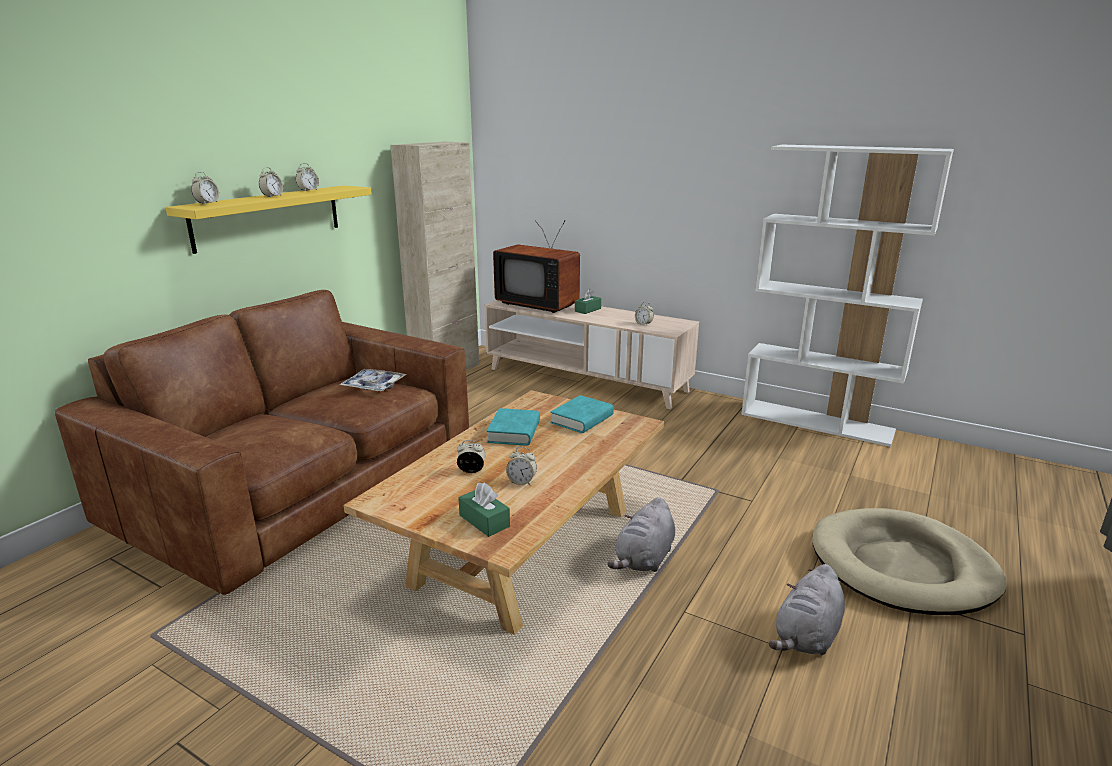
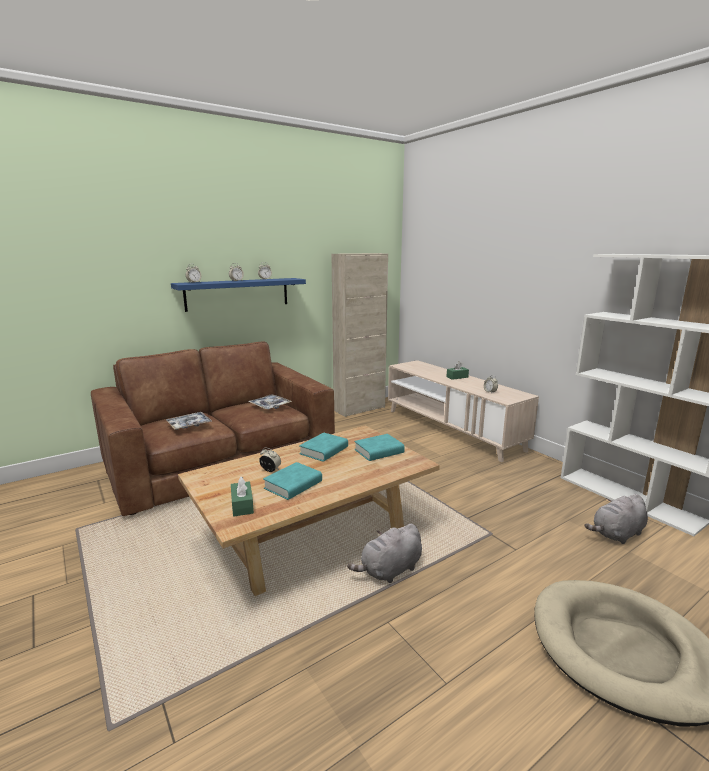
camera: 25 degrees right, 5 degrees down
yellow shelf [165,185,372,254] -> blue shelf [171,278,306,312]
television [493,221,580,313] -> none
alarm clock [506,447,537,485] -> turquoise book [263,462,322,500]
grey plush toy [769,564,845,655] -> grey plush toy moved to [584,494,648,544]
none -> tray [166,412,212,430]

